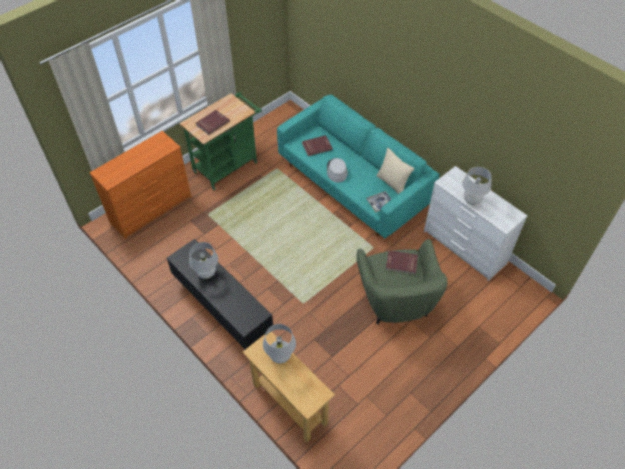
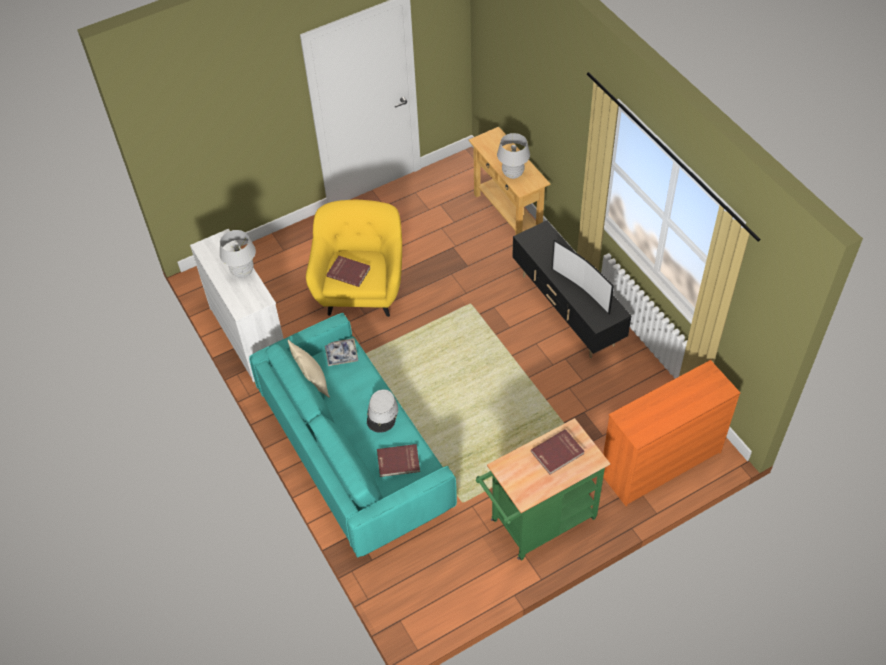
camera: 165 degrees left, 0 degrees up
white table lamp [189,242,218,279] -> television [552,240,614,314]
green armchair [357,239,448,324] -> yellow armchair [306,200,402,317]

